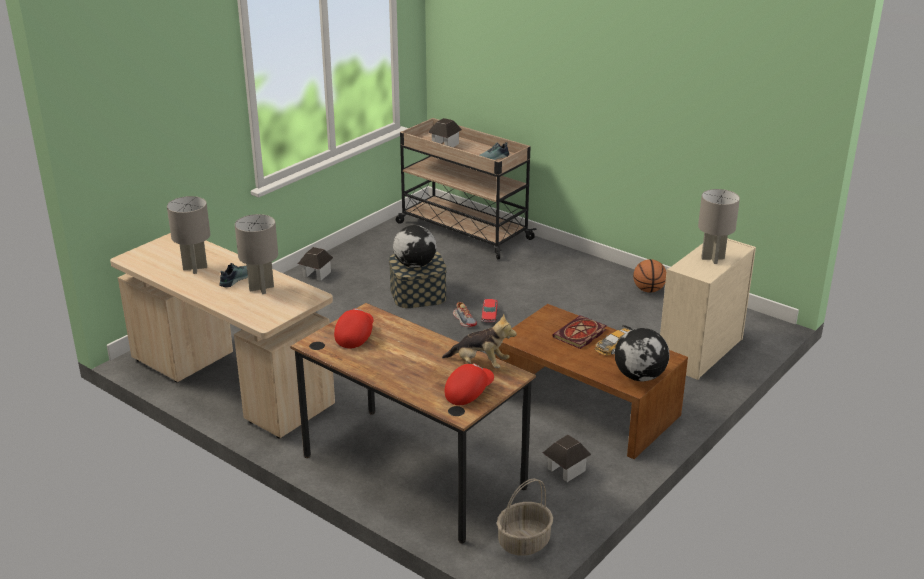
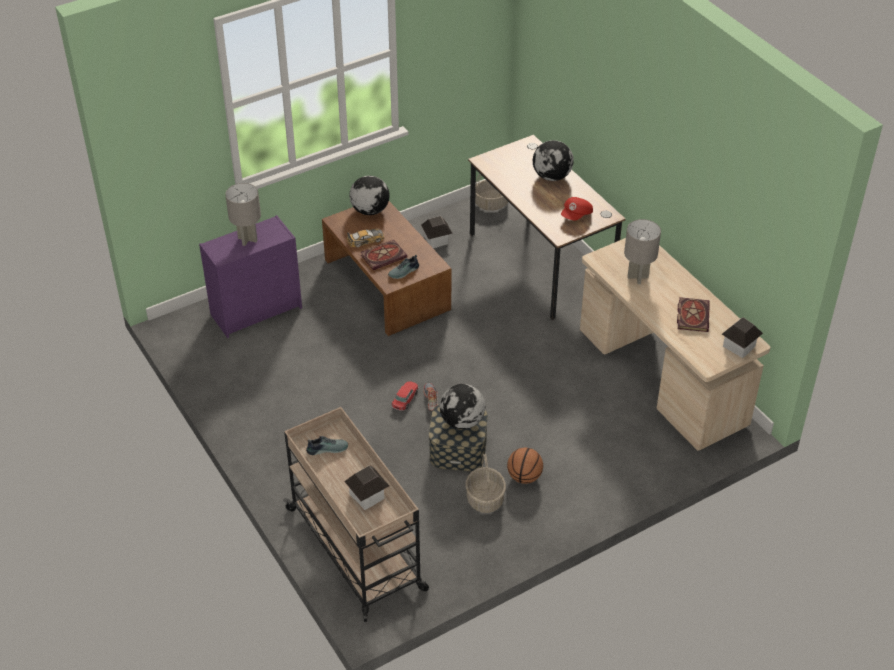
camera: 160 degrees left, 15 degrees up
grey table lamp [167,196,210,274] -> book [677,297,710,332]
shoe [219,263,248,288] -> shoe moved to [388,255,419,279]
toy house [298,247,333,281] -> toy house moved to [722,317,763,358]
plush toy [442,313,517,368] -> none
red cap [445,363,494,405] -> none
basketball [633,259,666,293] -> basketball moved to [507,448,543,484]
beige dresser [660,238,756,380] -> purple dresser [199,215,302,338]
none -> basket [465,454,506,513]
none -> globe [533,140,574,181]

